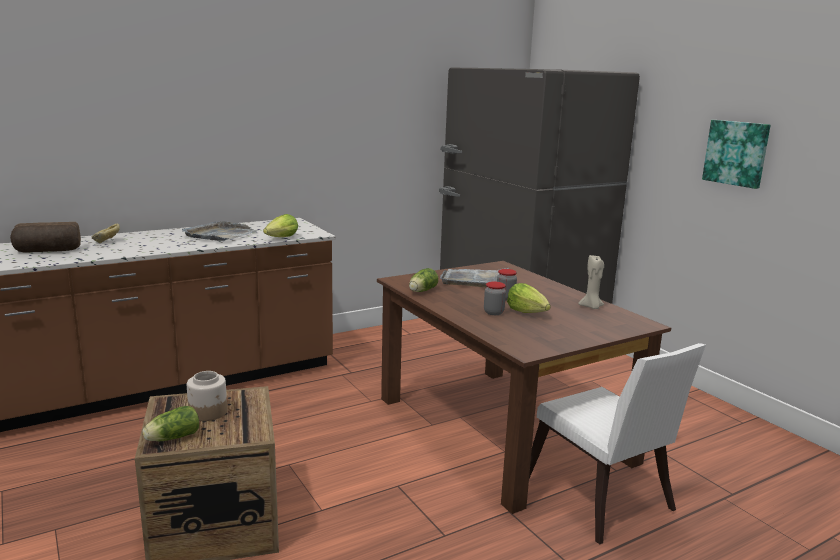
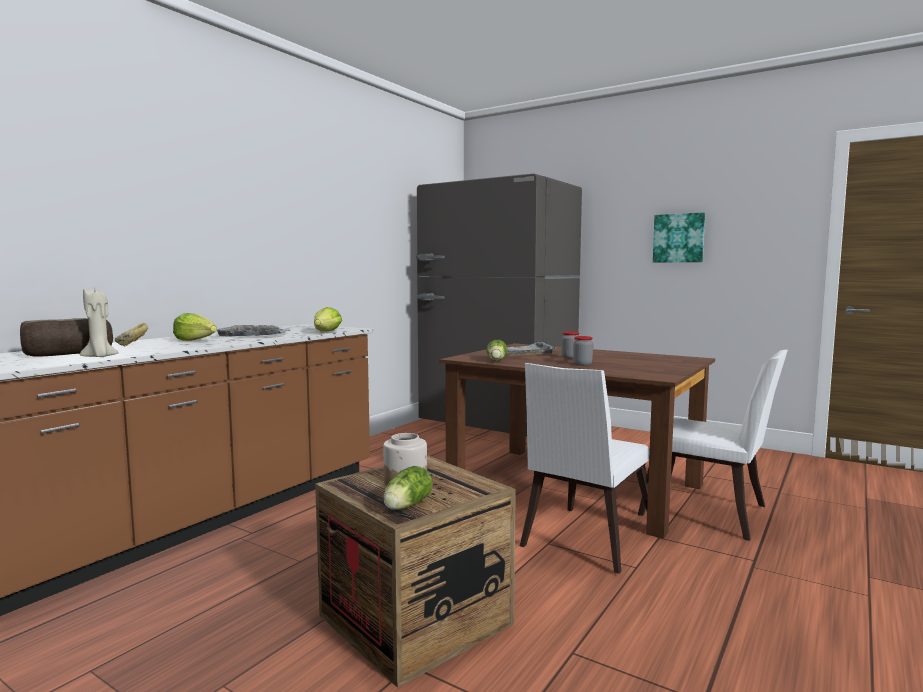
camera: 25 degrees left, 10 degrees down
lettuce [507,283,551,313] -> lettuce moved to [173,313,217,341]
beige candle [578,255,604,309] -> beige candle moved to [80,289,119,357]
none -> white chair [520,363,649,574]

